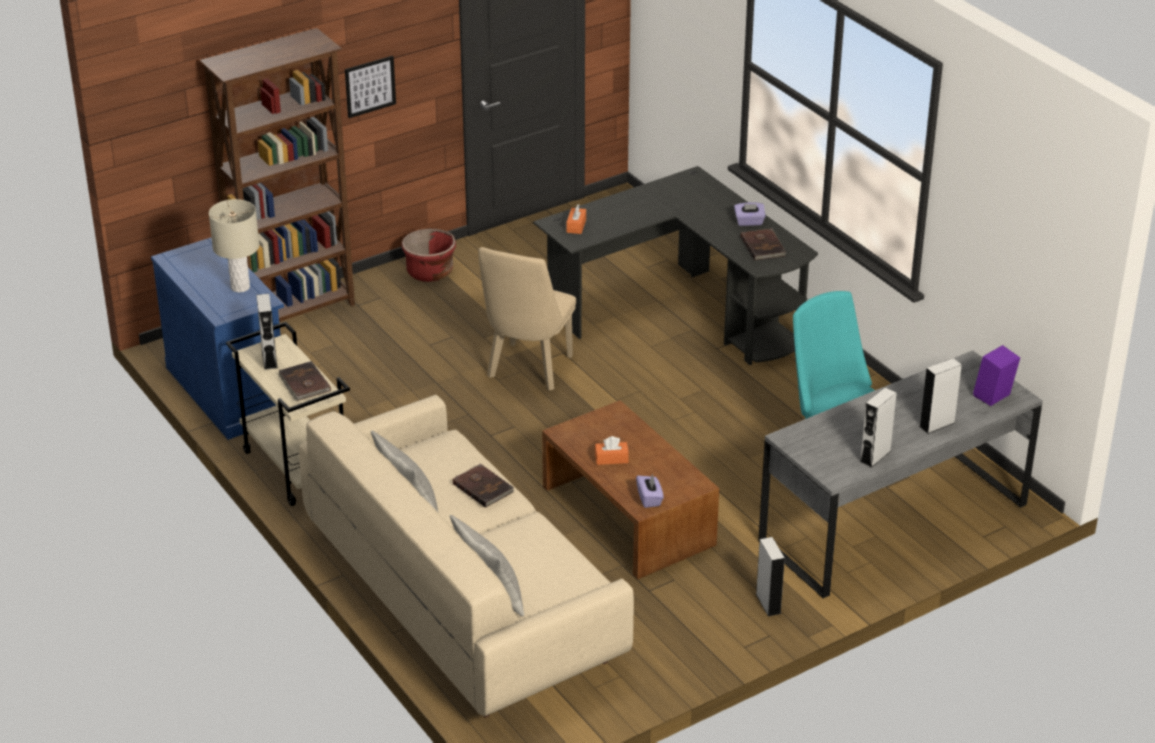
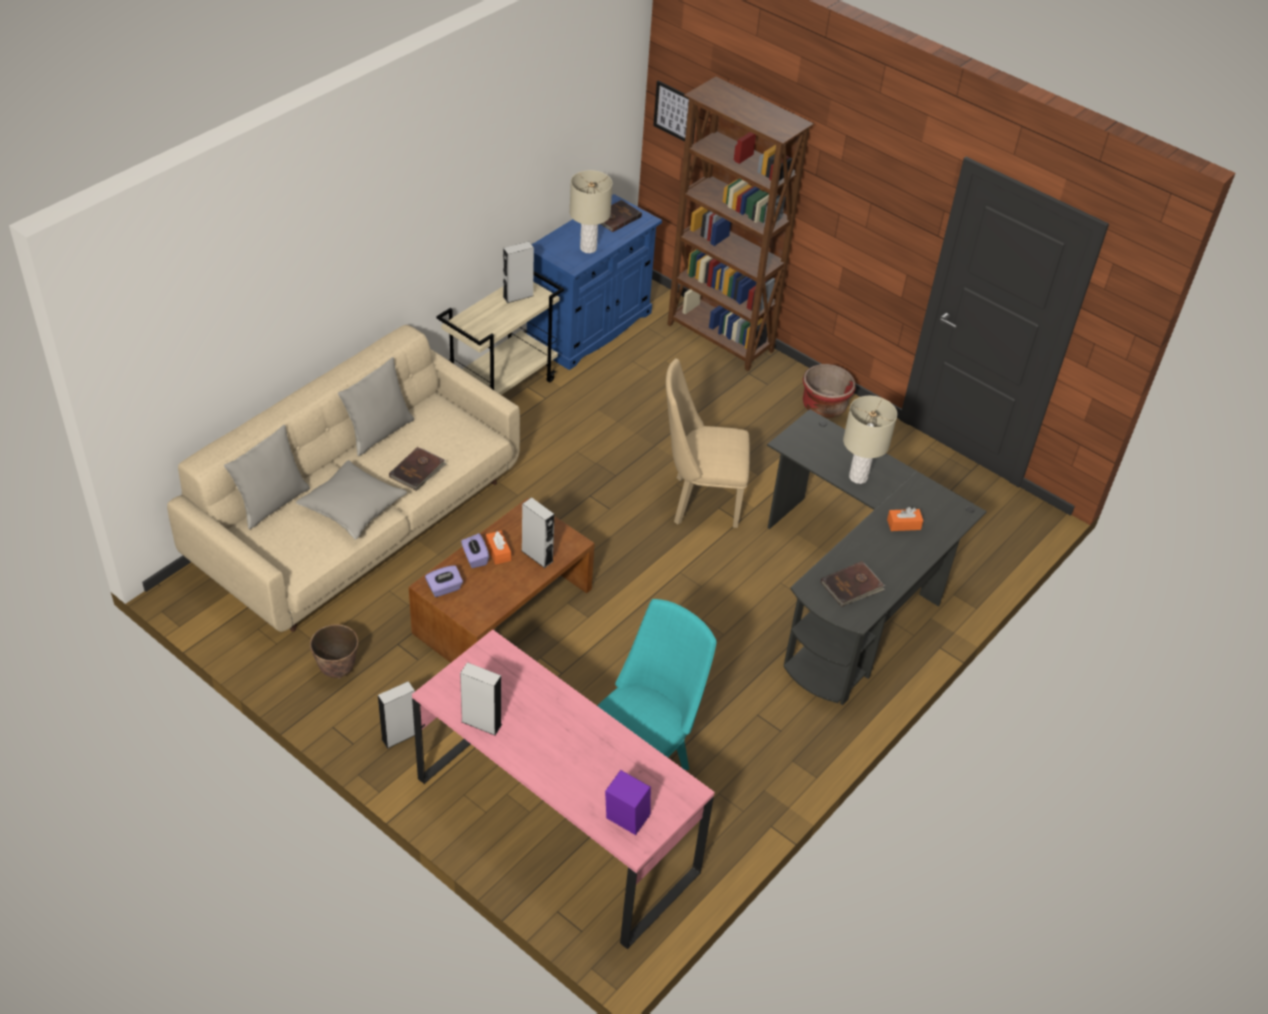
camera: 70 degrees right, 10 degrees up
brown book [279,361,331,401] -> brown book moved to [601,200,642,232]
picture [345,56,396,118] -> picture moved to [653,81,696,145]
orange tissue box [566,205,586,234] -> orange tissue box moved to [887,507,923,531]
purple tissue box [734,202,766,226] -> purple tissue box moved to [461,533,489,568]
grey desk [758,350,1043,599] -> pink desk [412,629,715,949]
grey speaker [919,358,962,434] -> grey speaker moved to [521,497,554,568]
none -> grey pillow [296,460,407,540]
none -> planter [310,624,358,679]
none -> beige table lamp [843,396,897,484]

